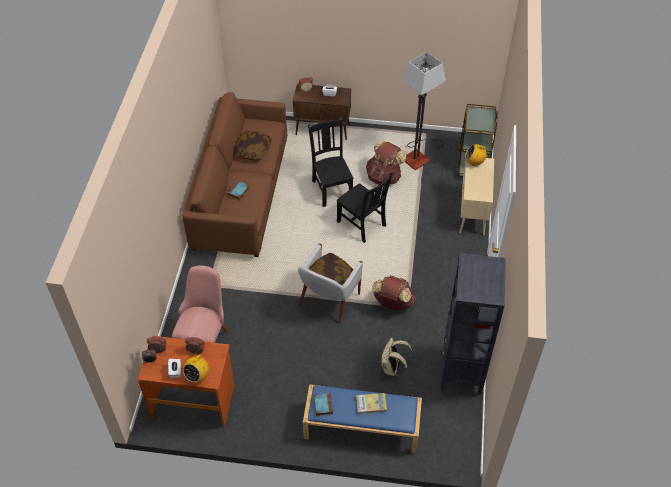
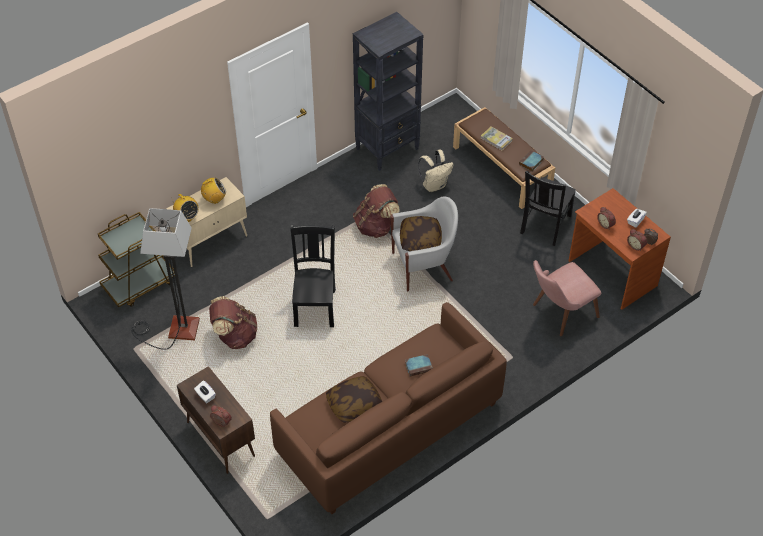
camera: 135 degrees left, 0 degrees up
radio [183,353,209,383] -> radio moved to [201,178,226,204]
blue bench [303,384,422,453] -> brown bench [453,107,555,209]
black chair [308,117,353,207] -> black chair moved to [520,171,576,246]

